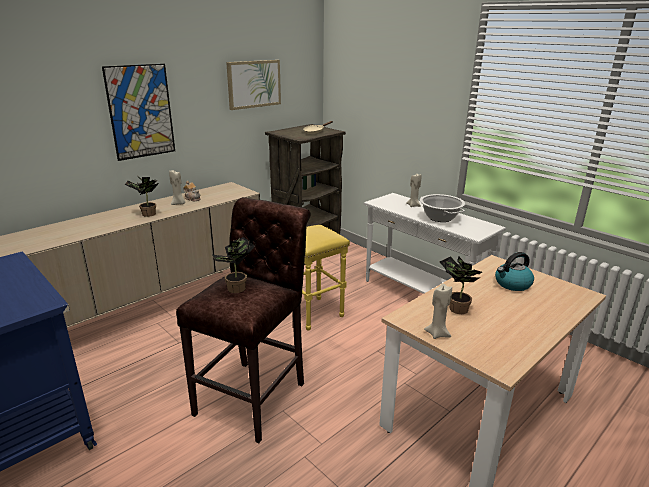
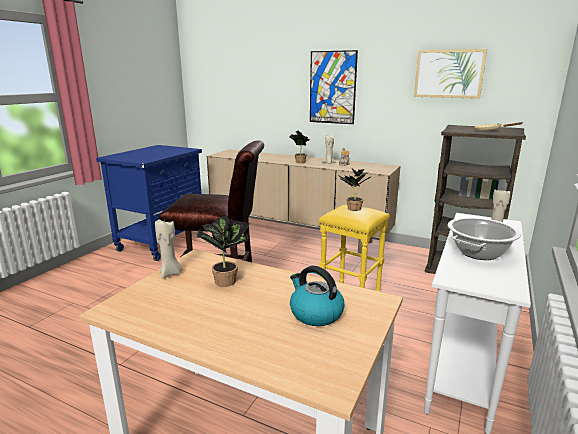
camera: 70 degrees right, 5 degrees down
potted plant [212,237,255,293] -> potted plant moved to [337,169,372,211]

